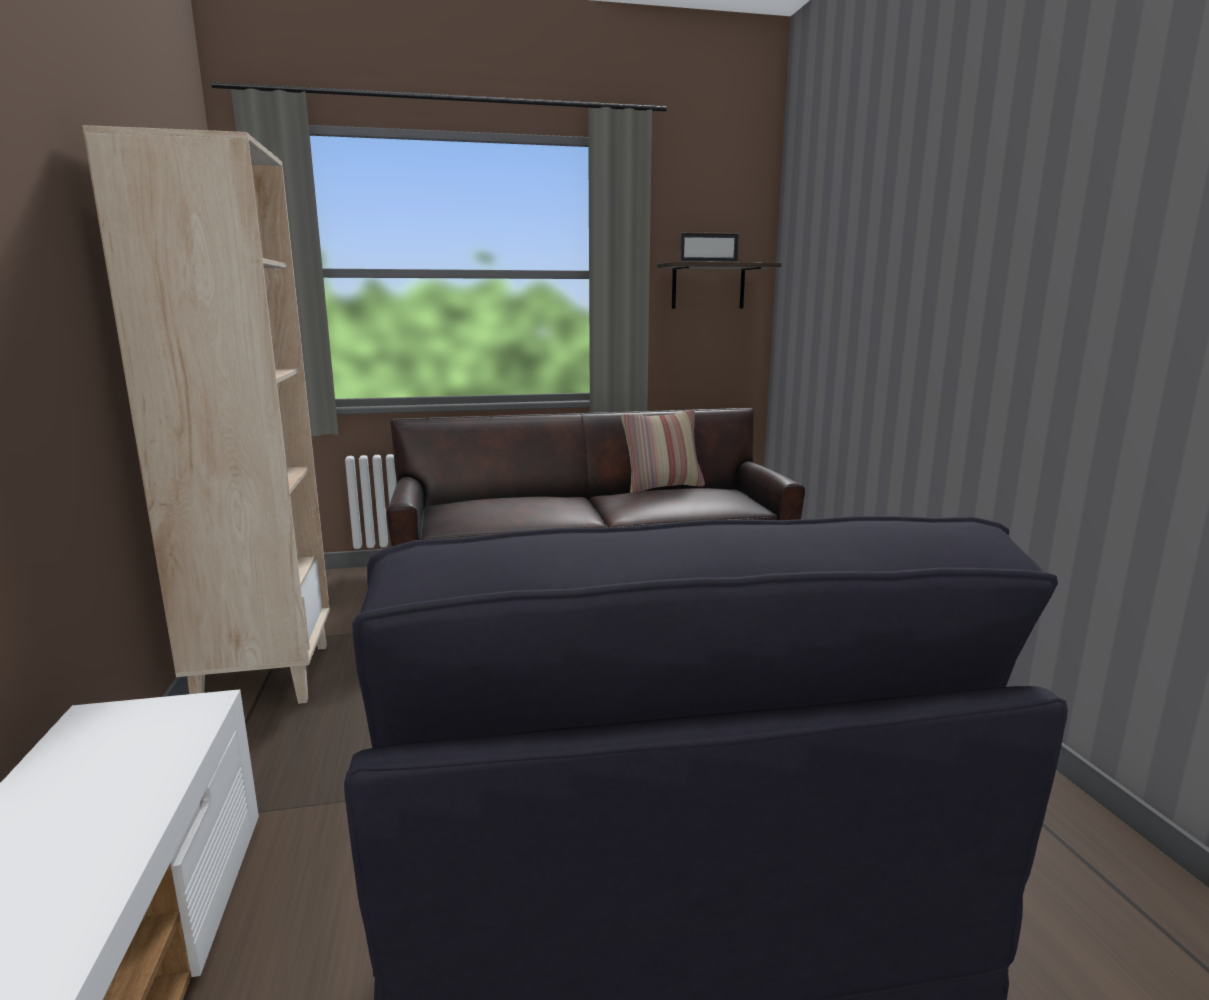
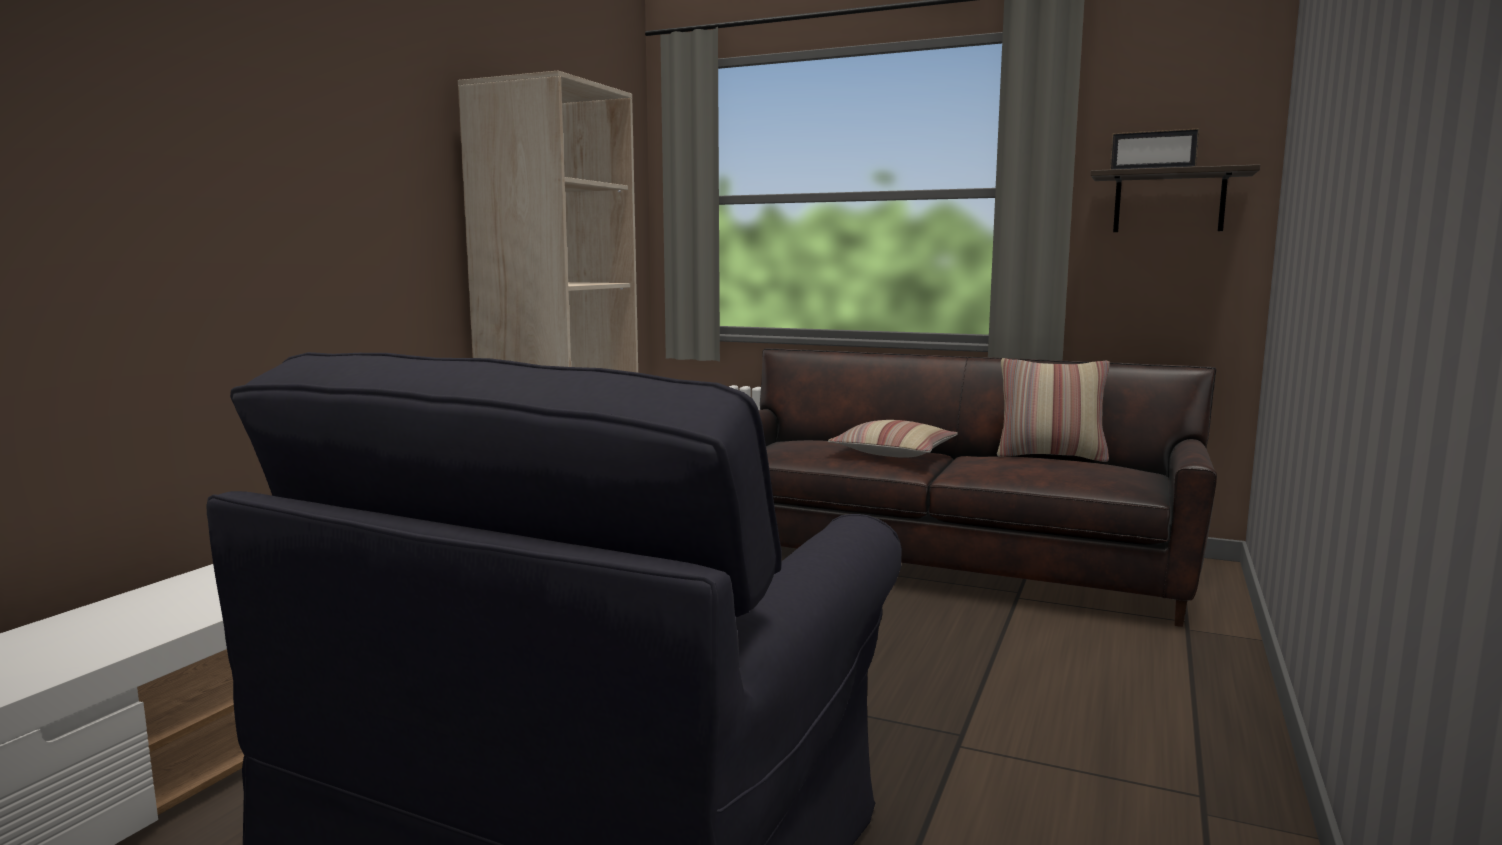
camera: 35 degrees right, 5 degrees down
none -> pillow [828,420,958,458]

